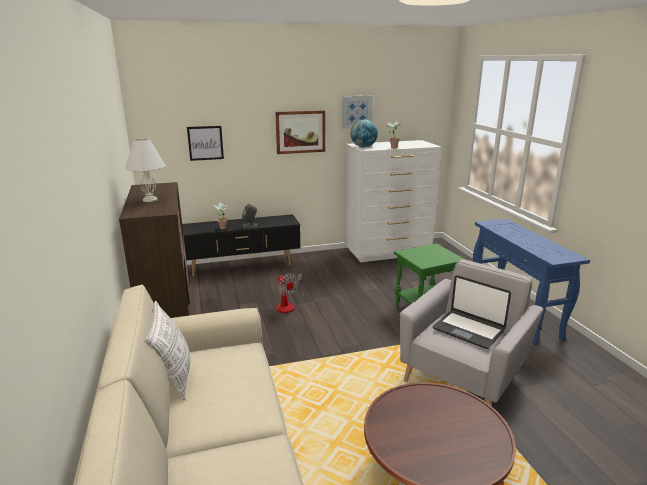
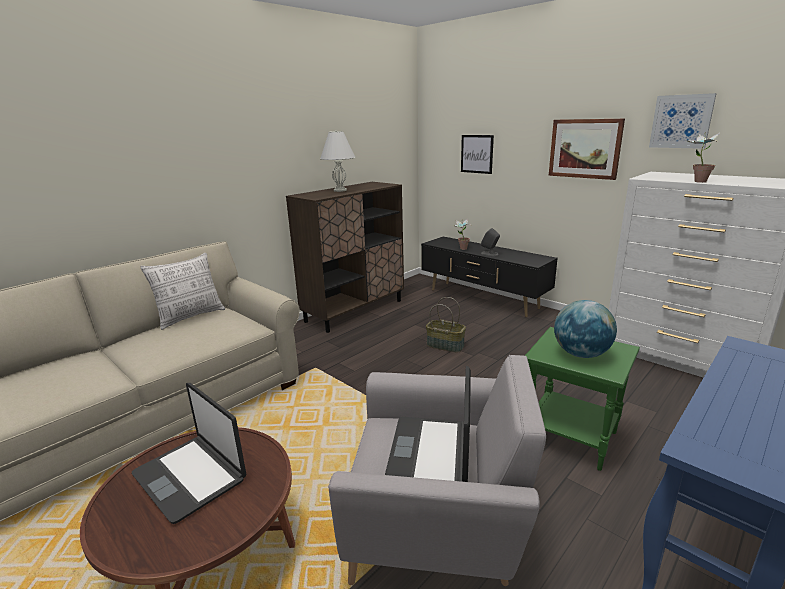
camera: 60 degrees right, 0 degrees up
fan [276,273,303,313] -> basket [426,297,466,353]
globe [351,119,378,147] -> globe moved to [554,300,617,358]
none -> laptop [132,383,246,524]

